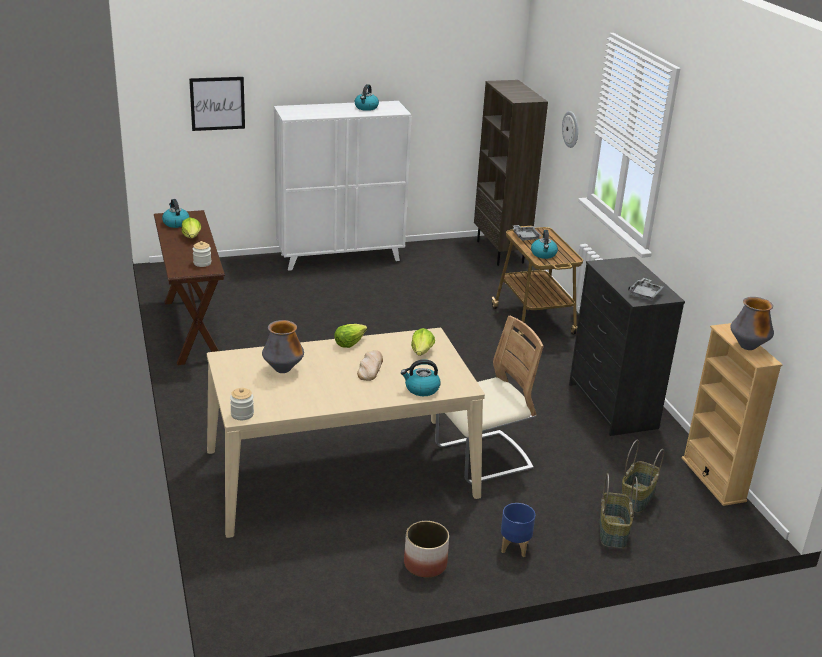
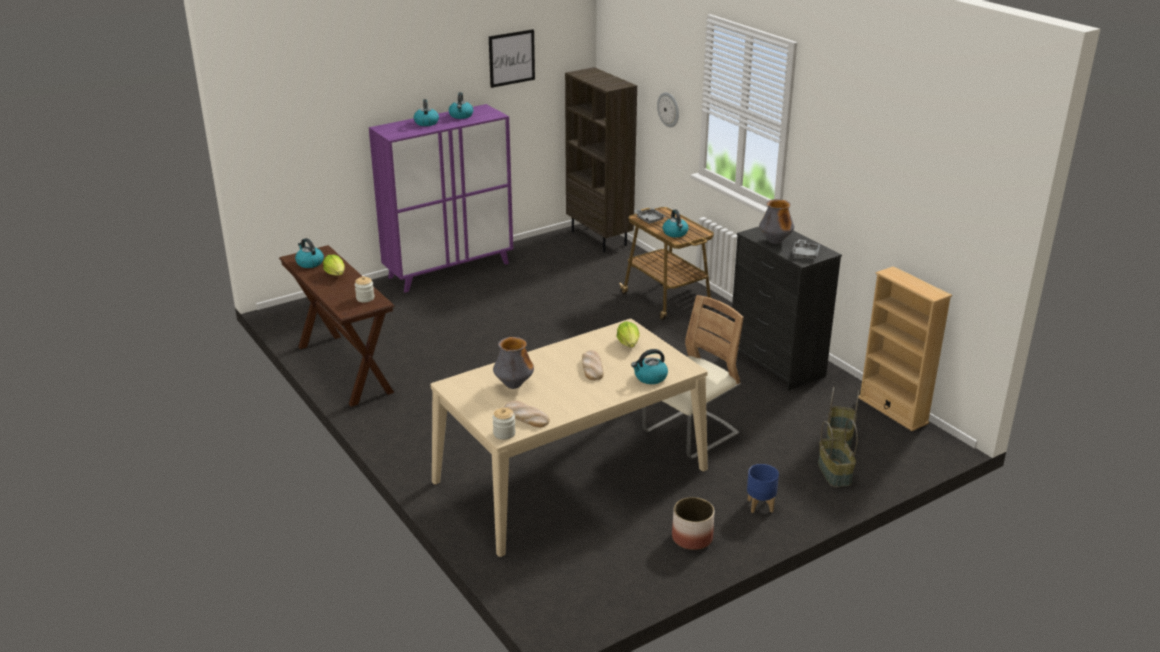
camera: 15 degrees left, 0 degrees up
picture [189,77,245,131] -> picture moved to [489,29,535,88]
white cabinet [274,101,412,271] -> purple cabinet [369,104,513,293]
lettuce [334,324,367,348] -> none
vase [730,297,774,350] -> vase moved to [759,199,794,244]
none -> kettle [414,99,439,126]
none -> bread [504,401,549,428]

